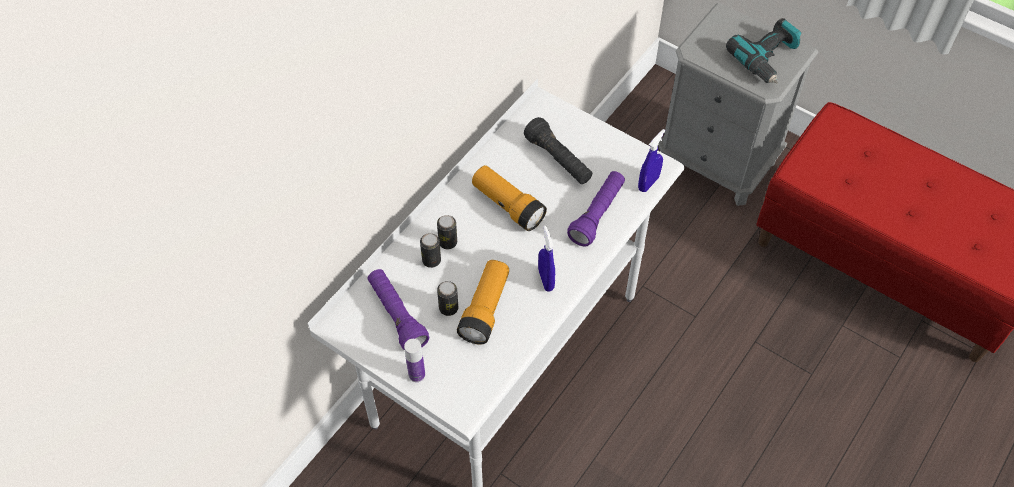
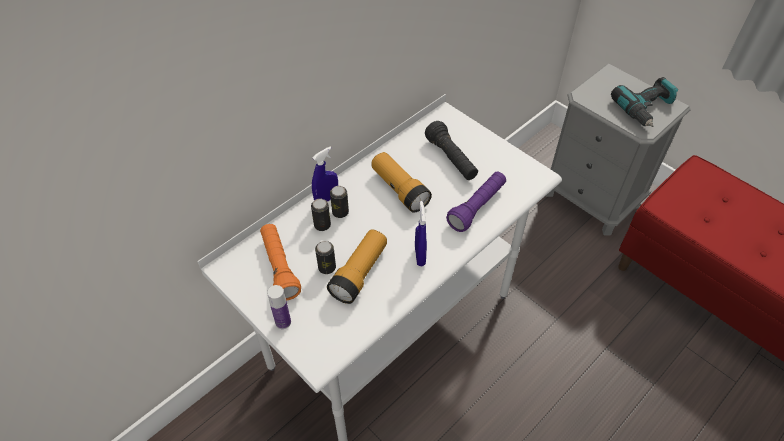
camera: 10 degrees right, 5 degrees down
purple flashlight [368,269,429,350] -> orange flashlight [260,224,301,301]
blue spray bottle [638,129,665,192] -> blue spray bottle moved to [312,147,338,202]

